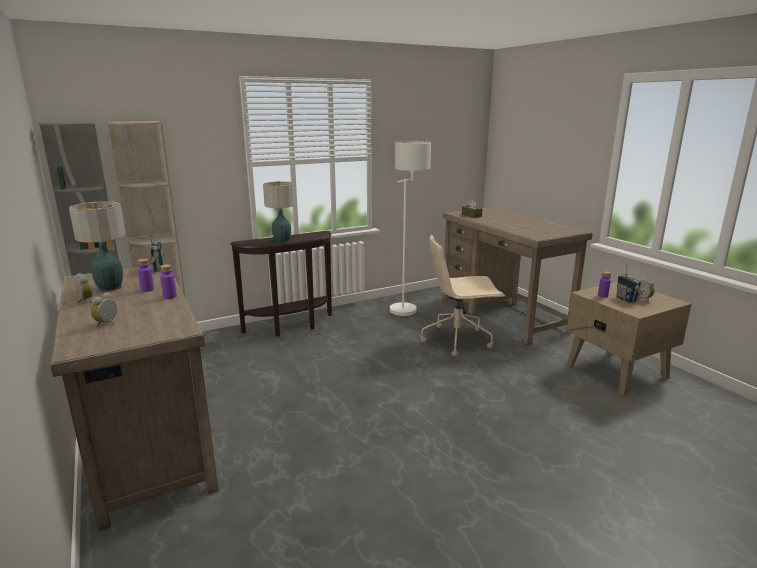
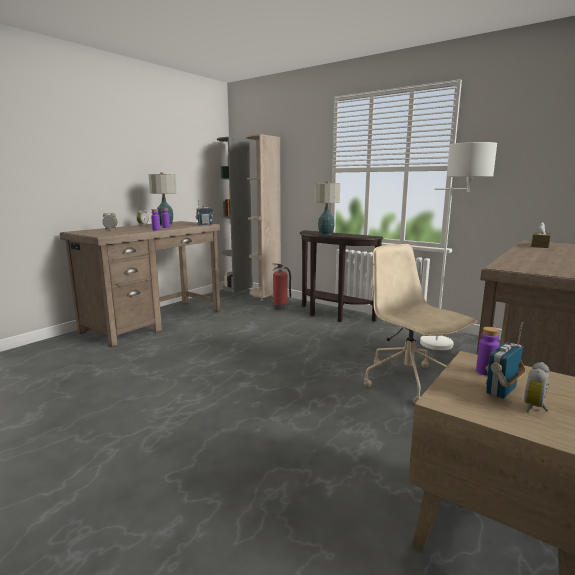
camera: 65 degrees right, 5 degrees down
none -> fire extinguisher [272,263,292,310]

